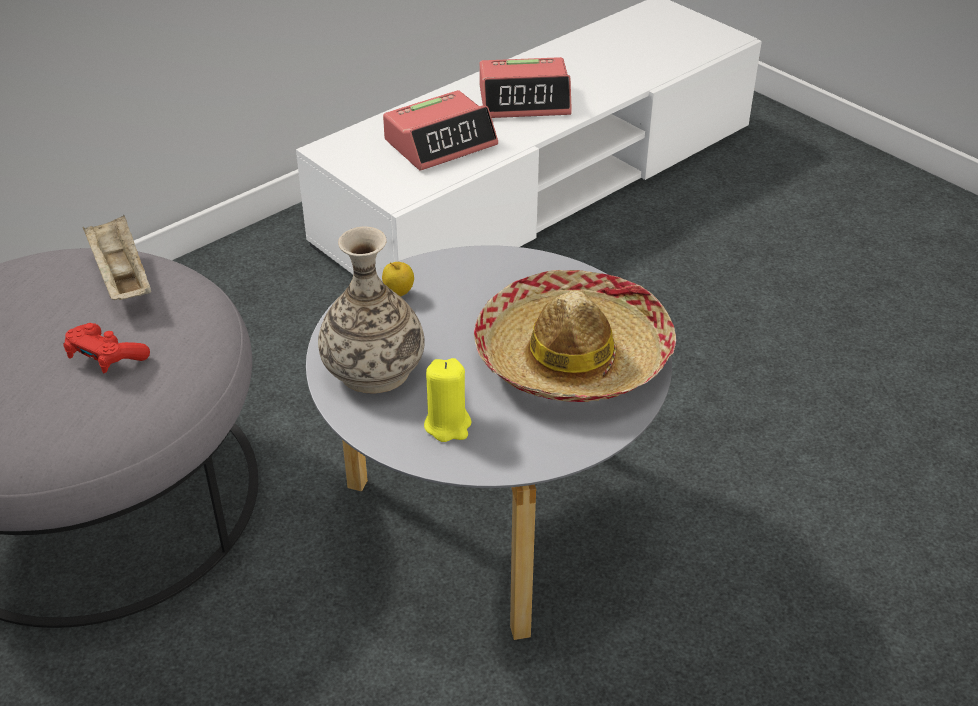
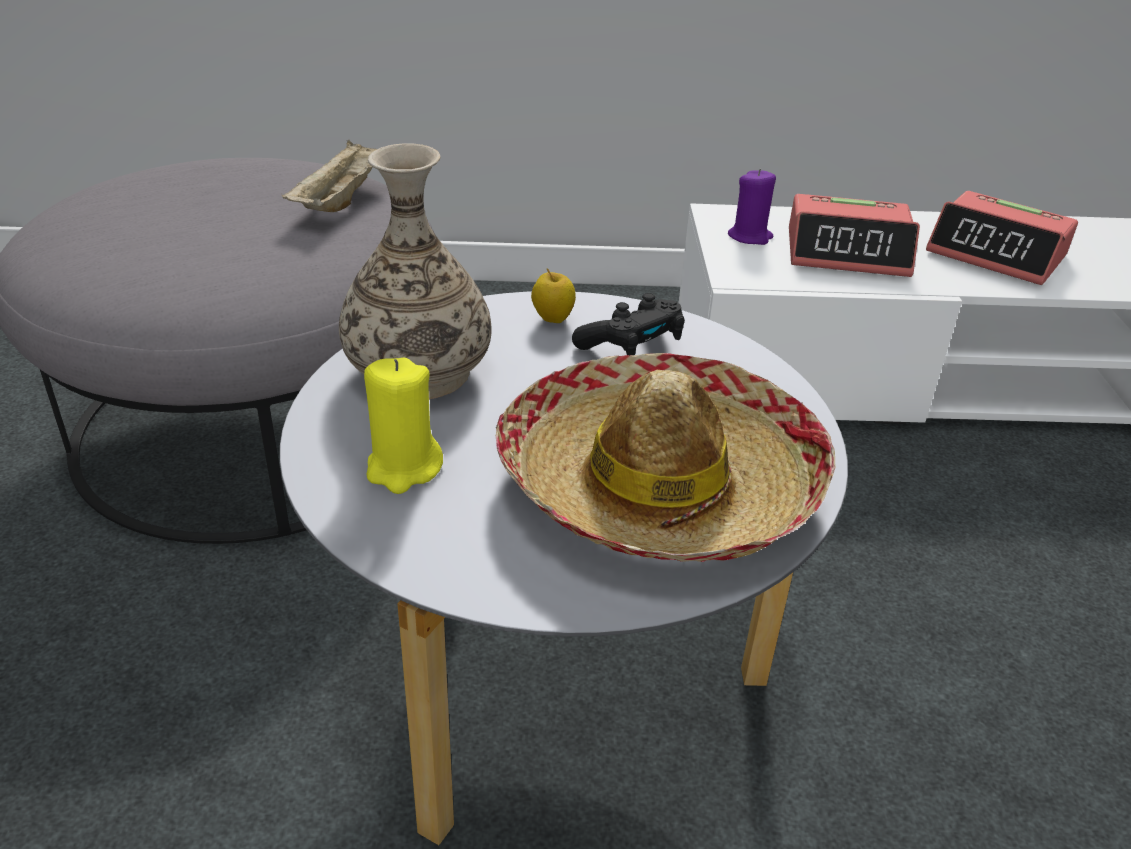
camera: 40 degrees right, 5 degrees down
red game controller [64,323,150,373] -> none
none -> black game controller [572,293,685,355]
none -> purple candle [728,169,776,245]

